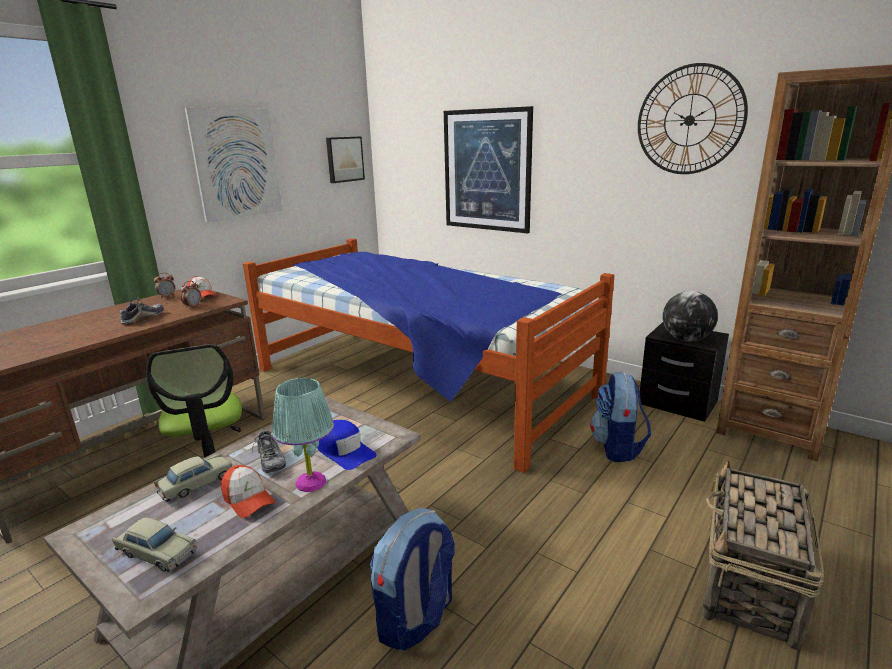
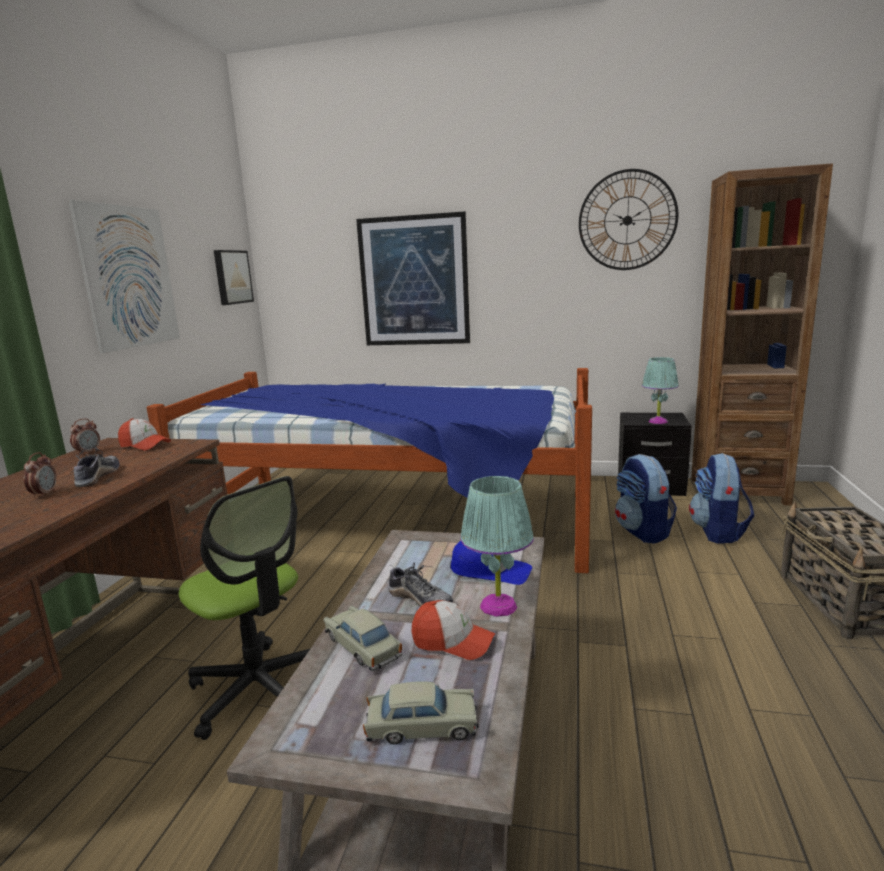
camera: 25 degrees left, 5 degrees down
beige toy car [154,453,232,502] -> beige toy car turned 60 degrees counterclockwise [323,606,402,671]
alarm clock [181,281,201,307] -> alarm clock moved to [24,452,56,498]
backpack [370,508,455,651] -> backpack moved to [689,453,754,544]
globe [663,291,718,342] -> turquoise table lamp [642,357,679,424]

